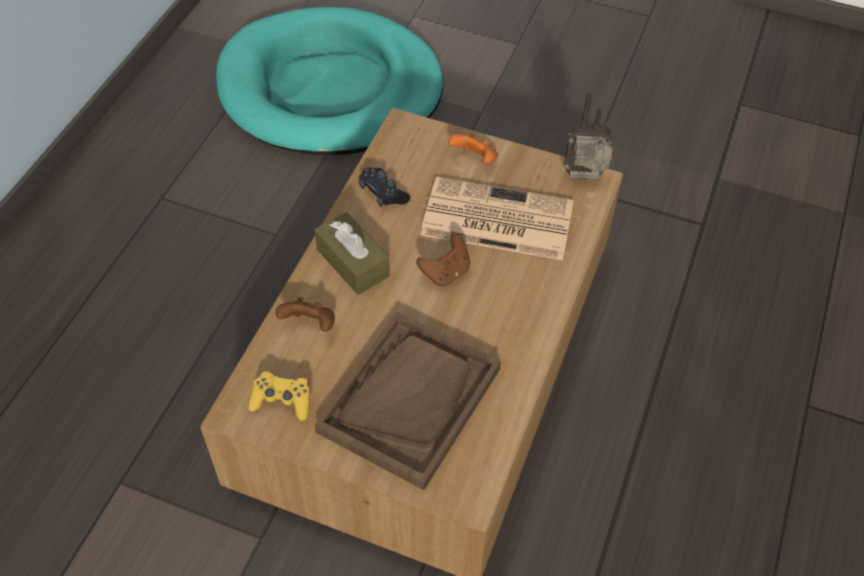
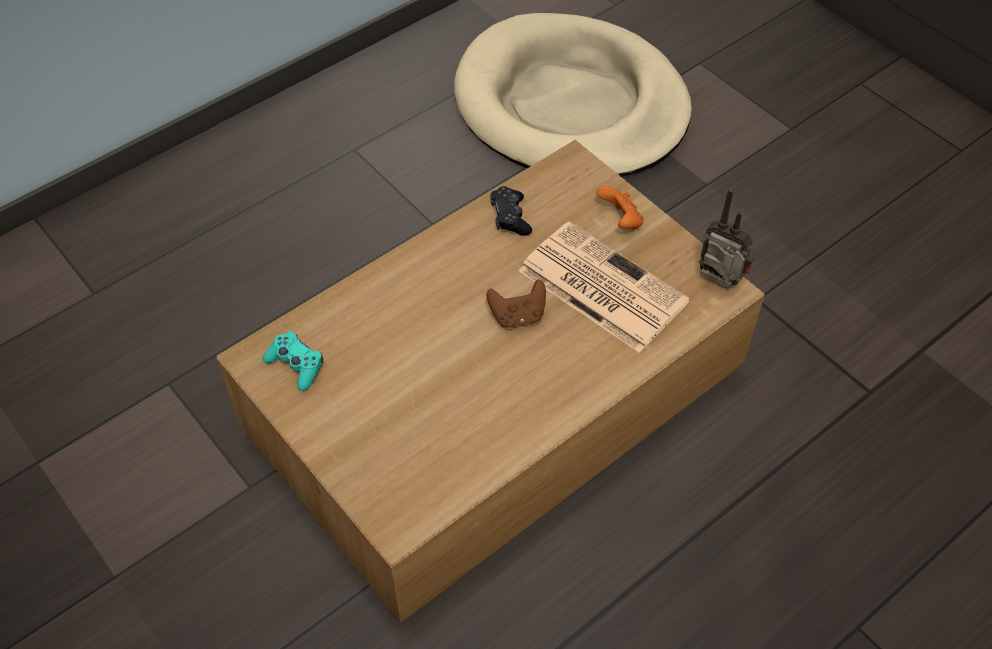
camera: 30 degrees right, 0 degrees up
turquoise dog bed [216,7,443,155] -> beige dog bed [454,13,692,177]
yellow game controller [248,371,310,421] -> turquoise game controller [263,331,323,391]
brown game controller [275,297,335,332] -> none
brown tray [314,312,501,490] -> none
brown tissue box [315,212,390,295] -> none

